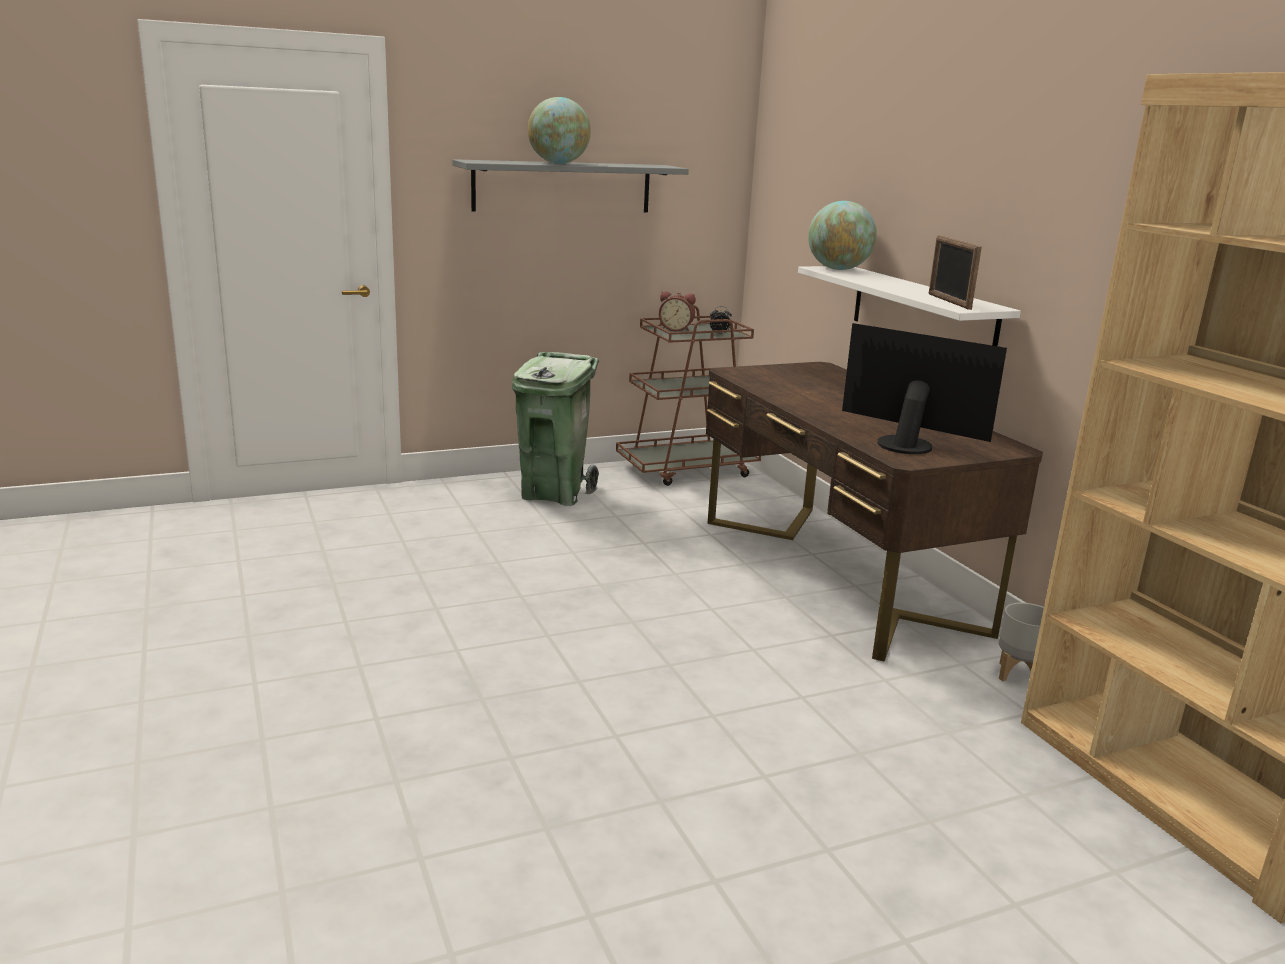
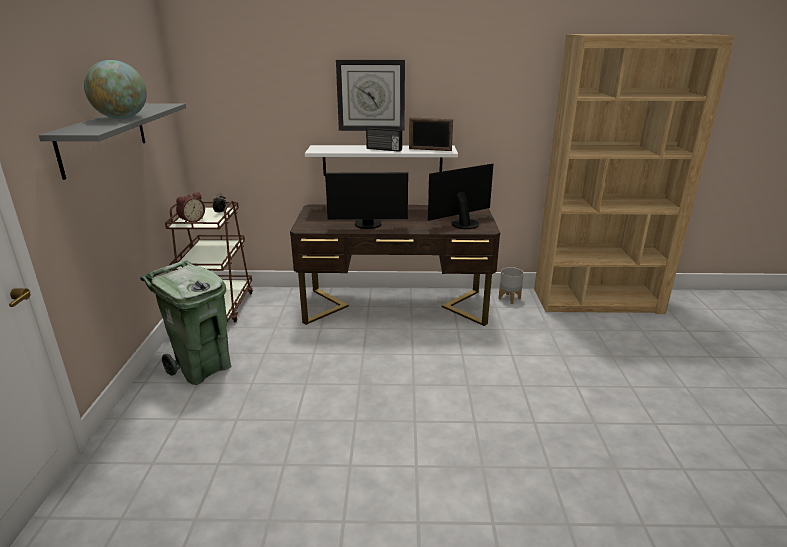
camera: 65 degrees left, 5 degrees up
globe [808,201,877,270] -> none
none -> monitor [325,172,408,229]
none -> wall clock [336,60,405,131]
none -> radio [366,127,402,152]

